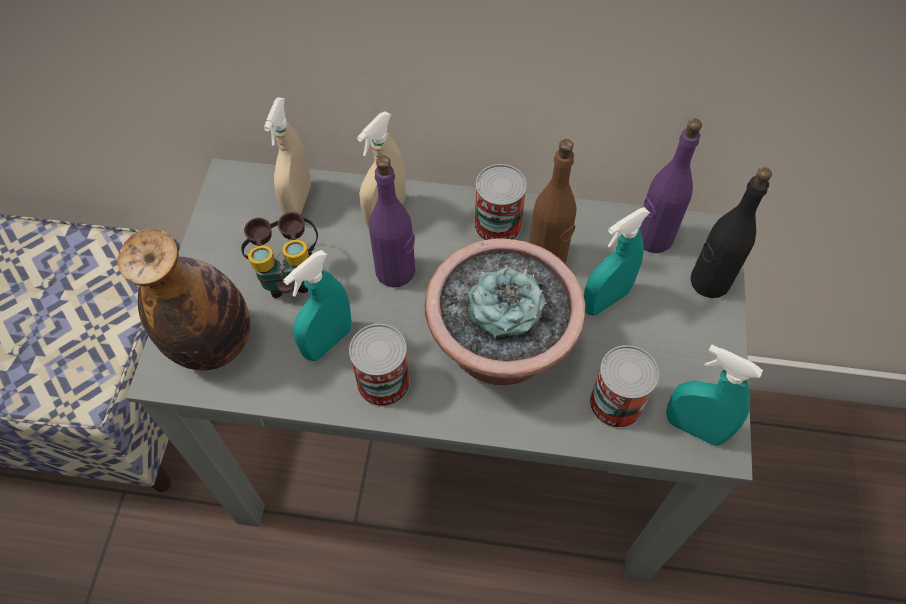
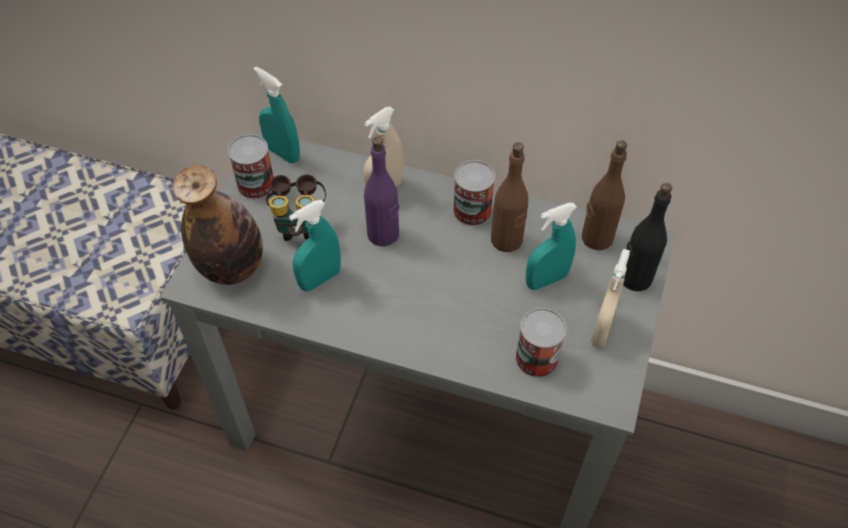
camera: 10 degrees right, 5 degrees down
beige spray bottle [264,97,311,215] -> beige spray bottle moved to [590,249,630,347]
can [349,324,410,407] -> can moved to [228,134,274,199]
potted plant [425,239,585,385] -> none
purple bottle [639,119,702,253] -> brown bottle [582,140,627,250]
turquoise spray bottle [666,345,763,446] -> turquoise spray bottle moved to [254,66,300,163]

